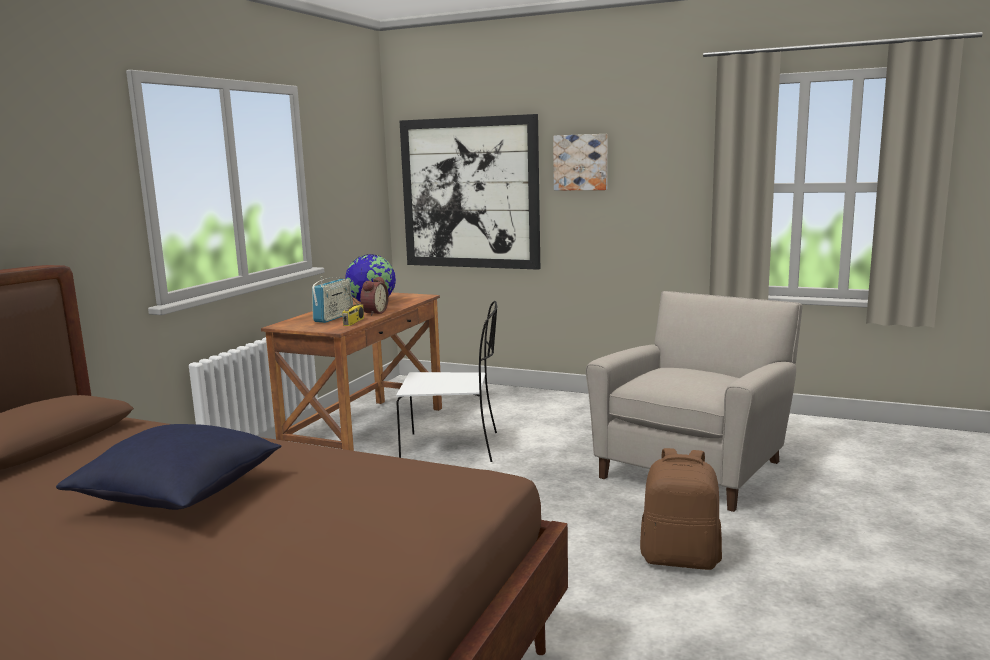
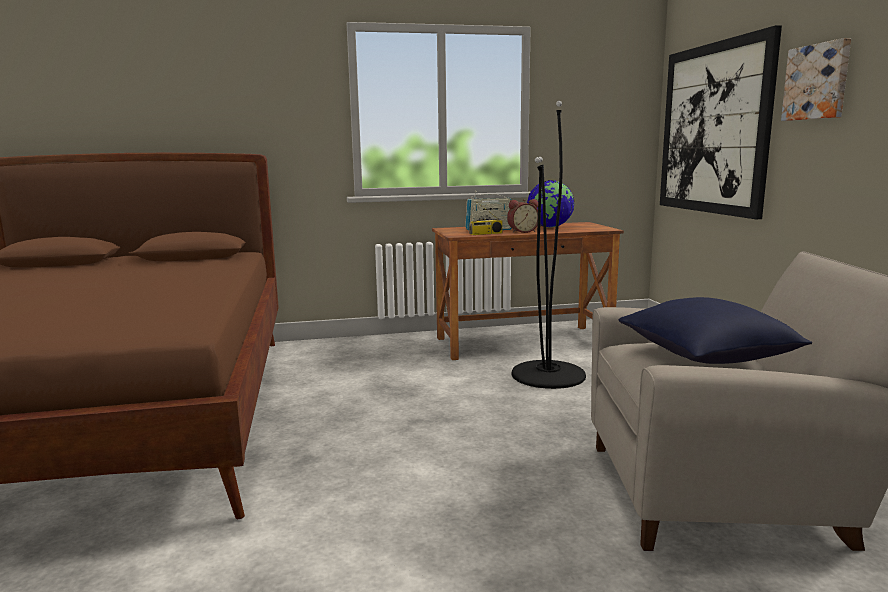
camera: 55 degrees right, 0 degrees up
blue pillow [56,424,282,510] -> blue pillow moved to [619,297,812,364]
white chair [396,301,497,462] -> black floor lamp [512,101,586,389]
brown backpack [640,448,722,570] -> none

